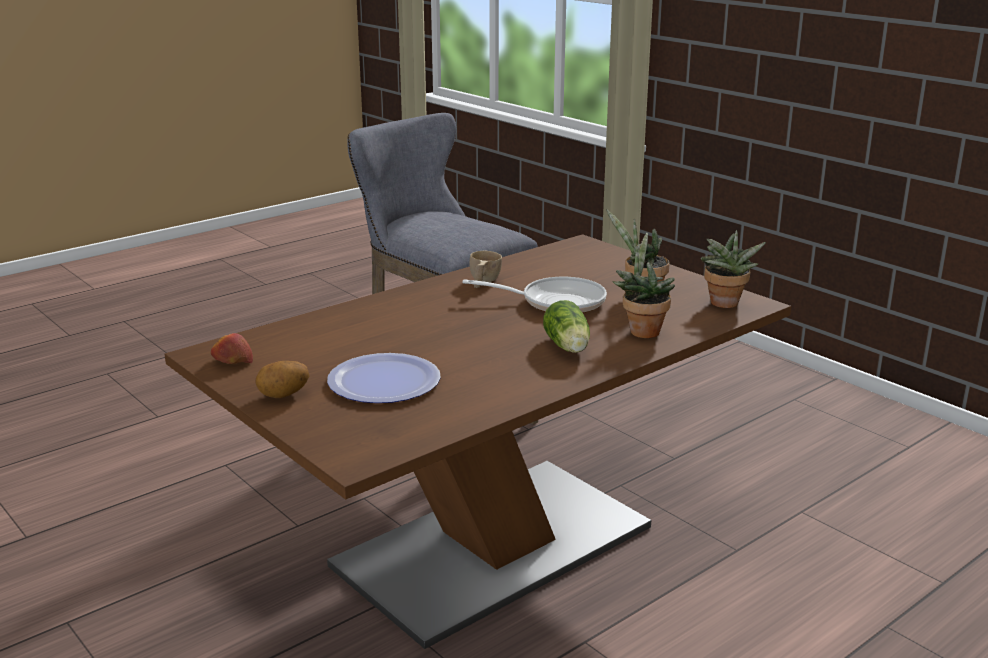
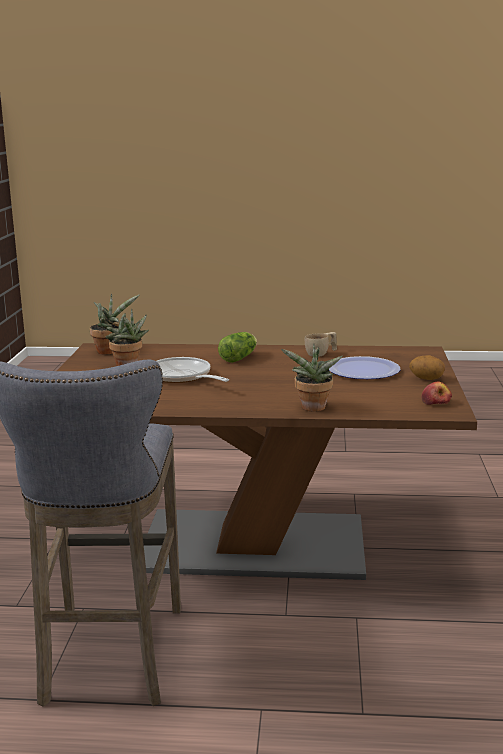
camera: 135 degrees left, 5 degrees down
beige cup [470,251,502,288] -> beige cup moved to [305,332,337,357]
potted plant [613,233,675,338] -> potted plant moved to [281,344,343,411]

